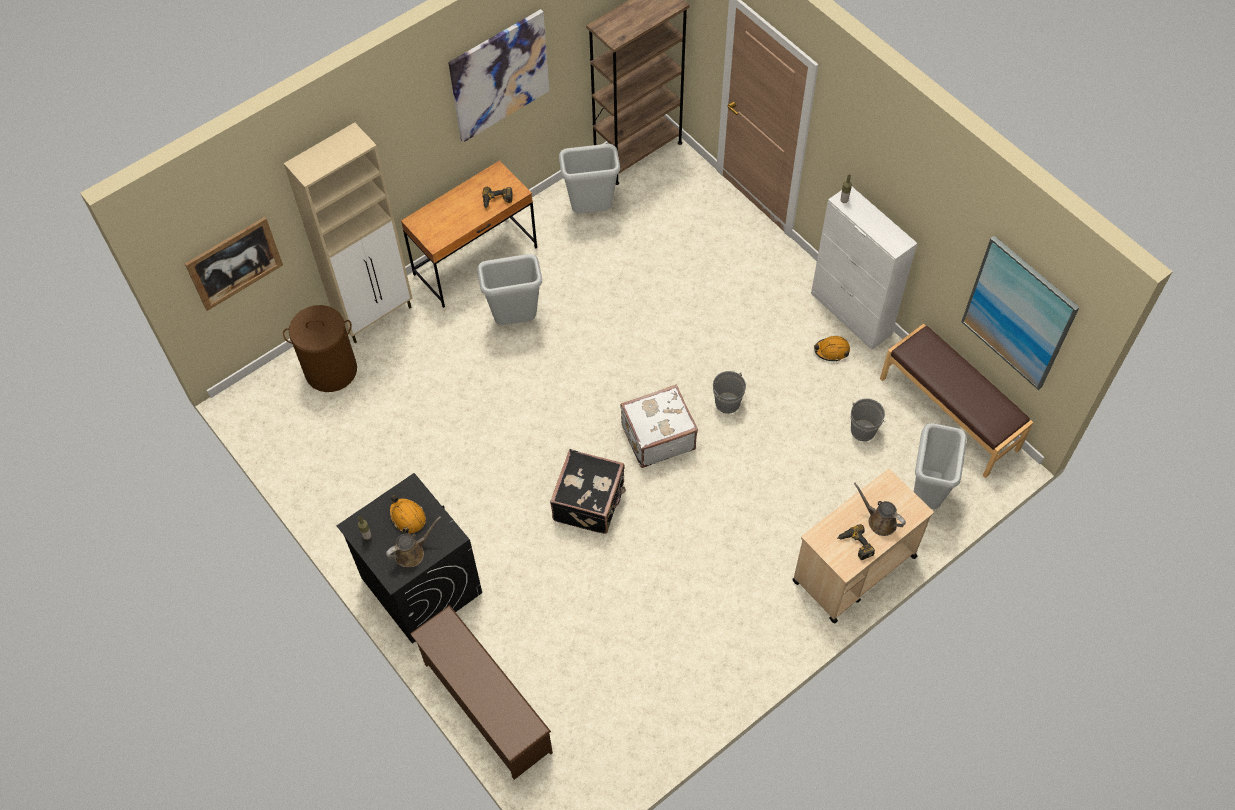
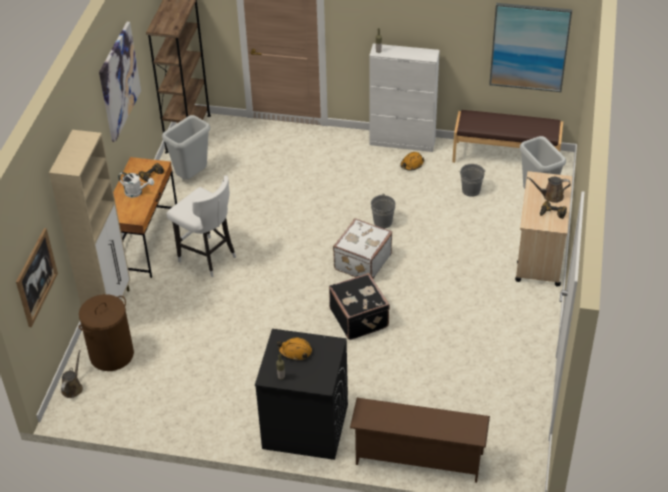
camera: 40 degrees left, 15 degrees down
brown watering can [386,516,441,567] -> brown watering can moved to [61,350,83,398]
grey trash can [477,254,542,325] -> white stool [167,175,236,277]
none -> white watering can [118,172,154,198]

